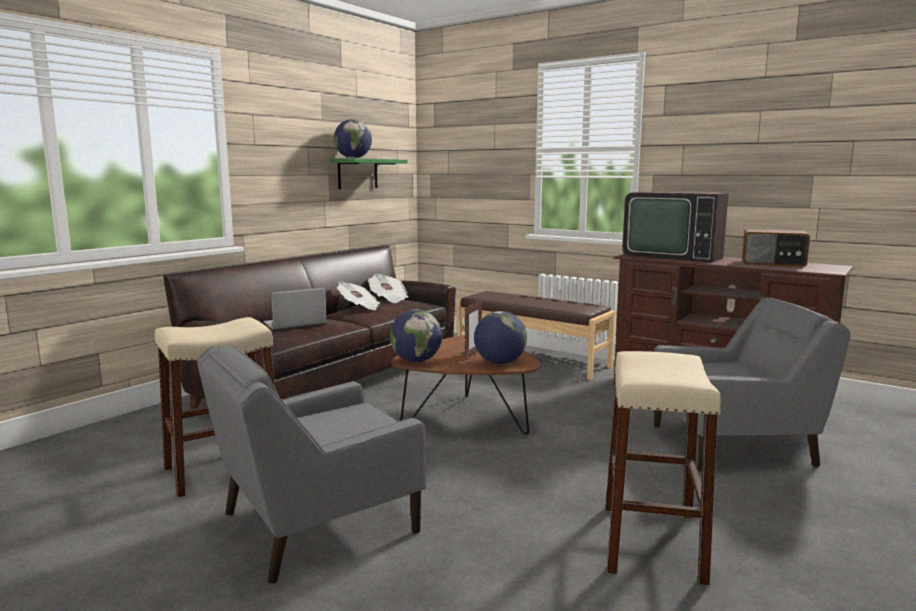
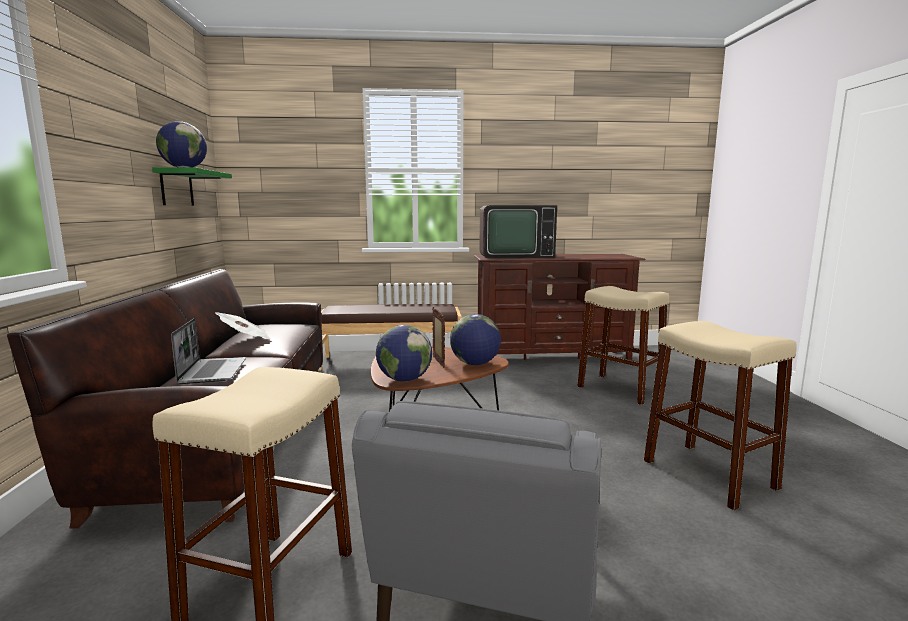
camera: 40 degrees left, 0 degrees up
laptop [263,287,327,331] -> laptop turned 150 degrees clockwise [171,318,246,384]
newspaper [368,274,409,303] -> none
grey armchair [654,297,851,472] -> beige stool [577,286,669,405]
radio [742,229,810,267] -> none

